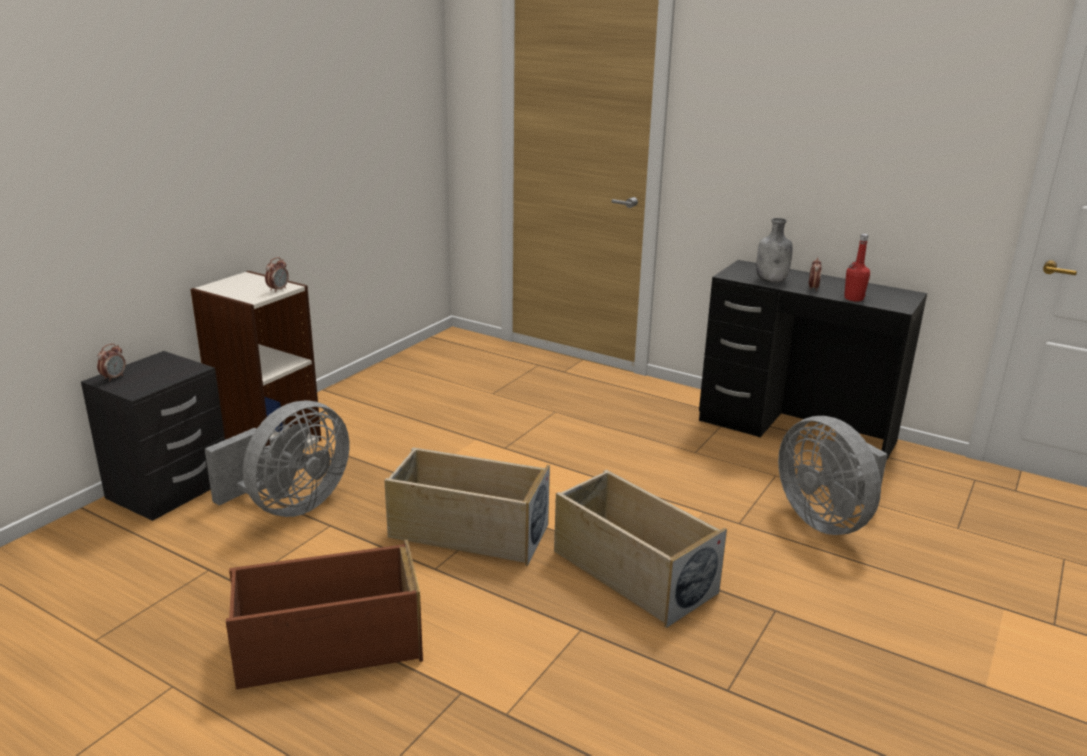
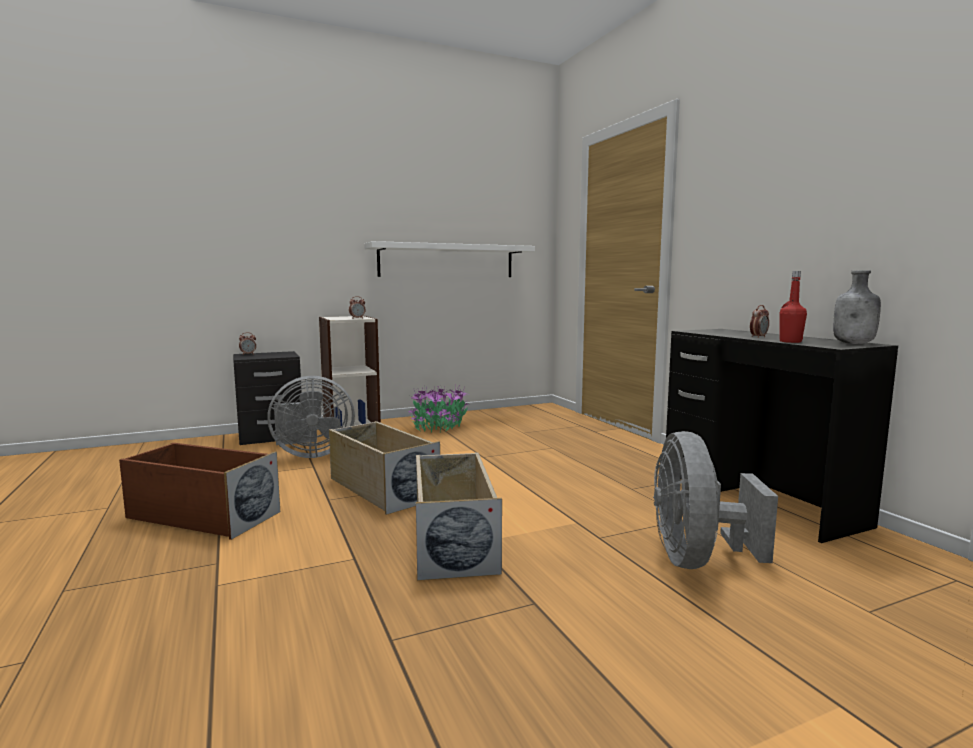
camera: 35 degrees right, 15 degrees down
grey bottle [756,218,793,282] -> grey bottle moved to [833,271,881,344]
none -> white shelf [364,241,535,277]
none -> potted plant [408,384,469,433]

